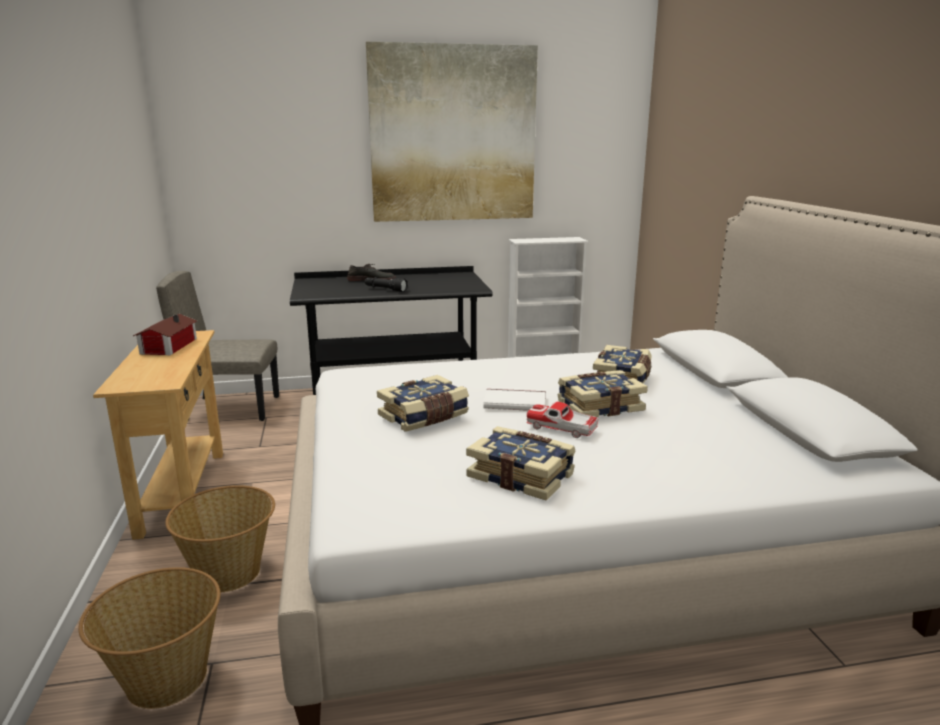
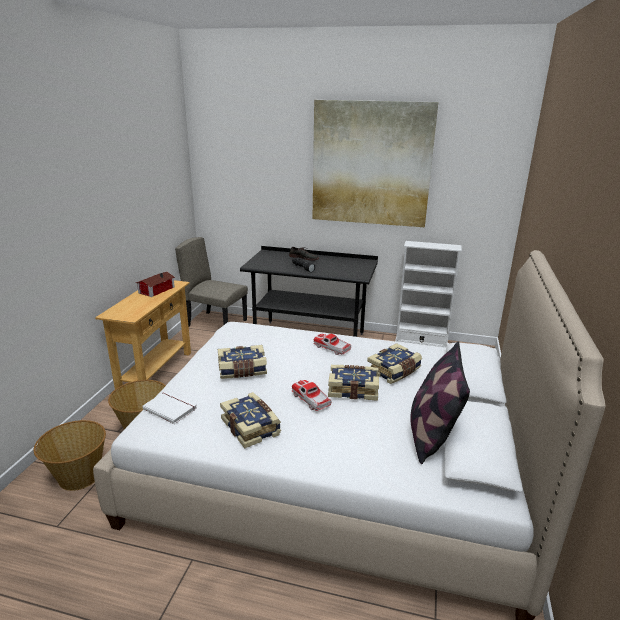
camera: 25 degrees right, 5 degrees up
white book [483,387,546,411] -> white book moved to [142,391,197,424]
none -> toy car [313,333,351,355]
none -> pillow [410,342,470,464]

